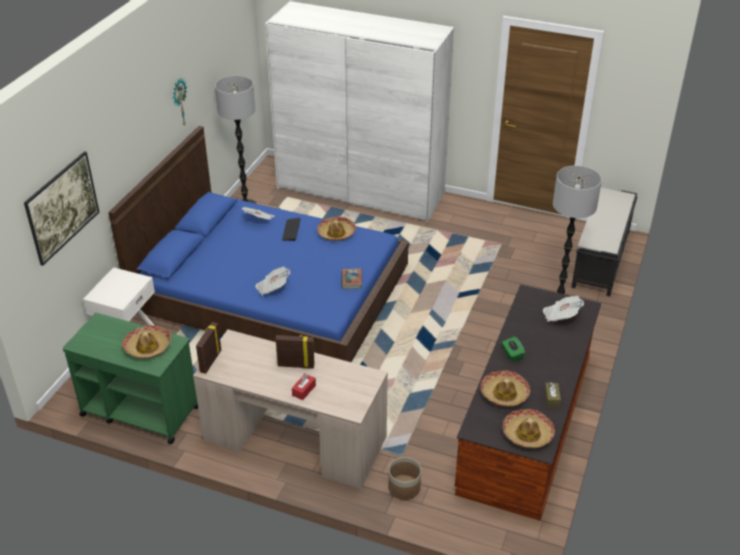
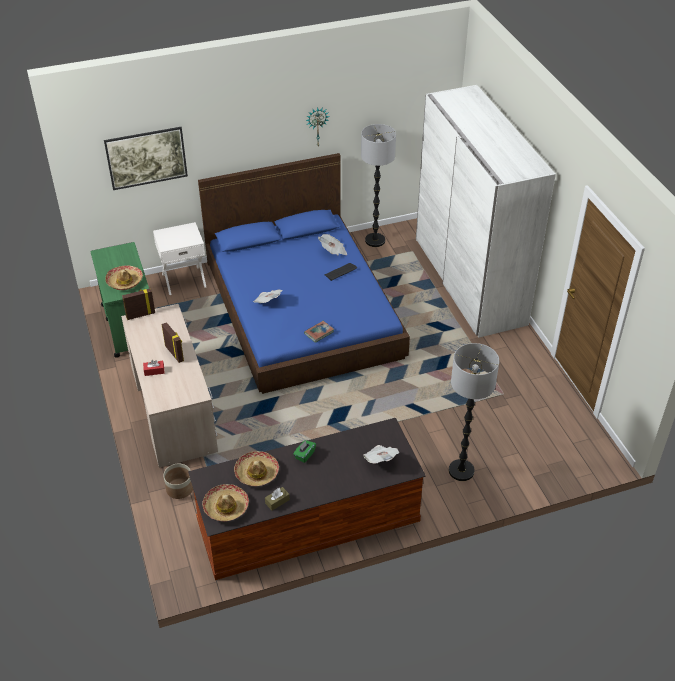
camera: 50 degrees right, 5 degrees up
hat [317,217,356,241] -> none
black bench [571,187,637,296] -> none

